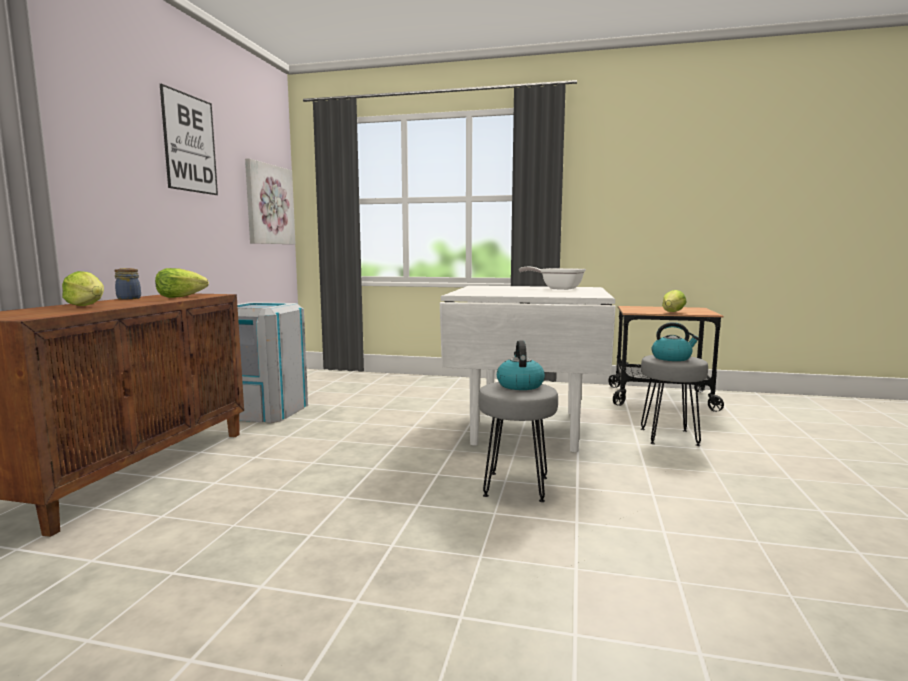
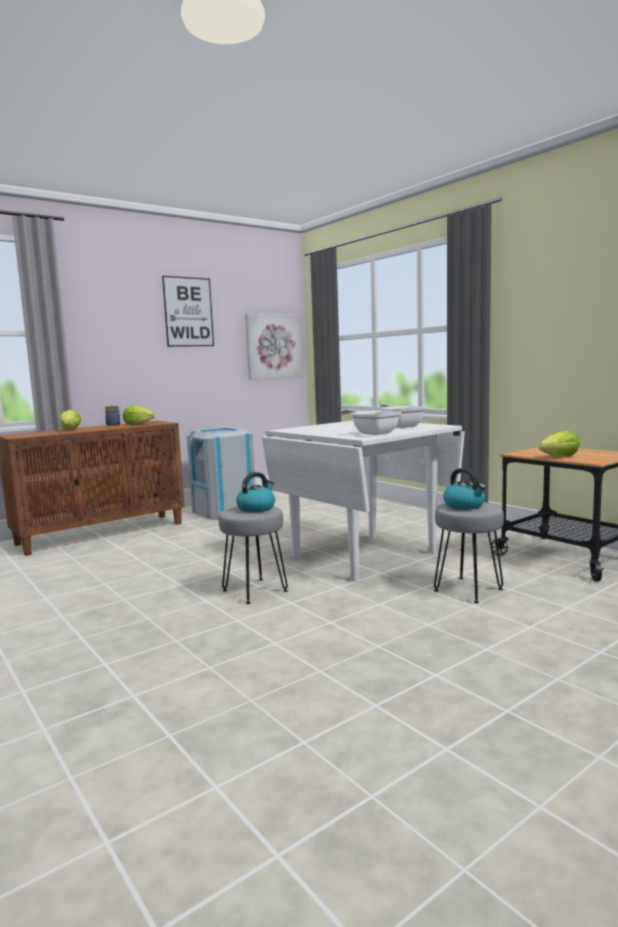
camera: 40 degrees right, 0 degrees up
none -> frying pan [341,409,401,435]

